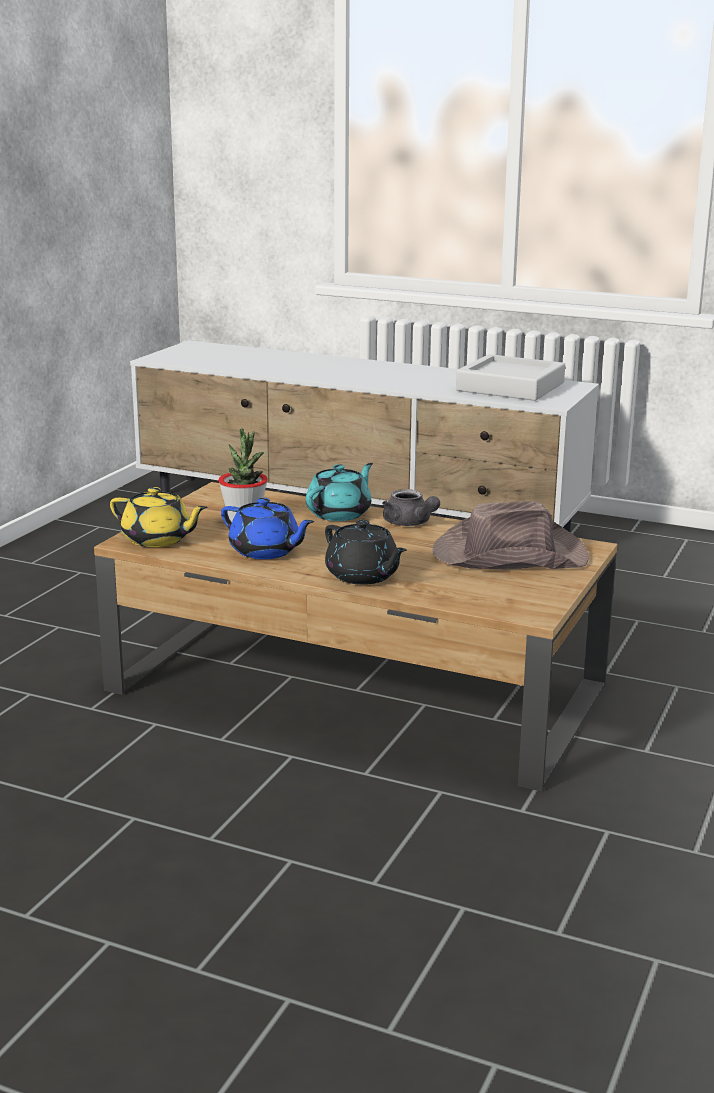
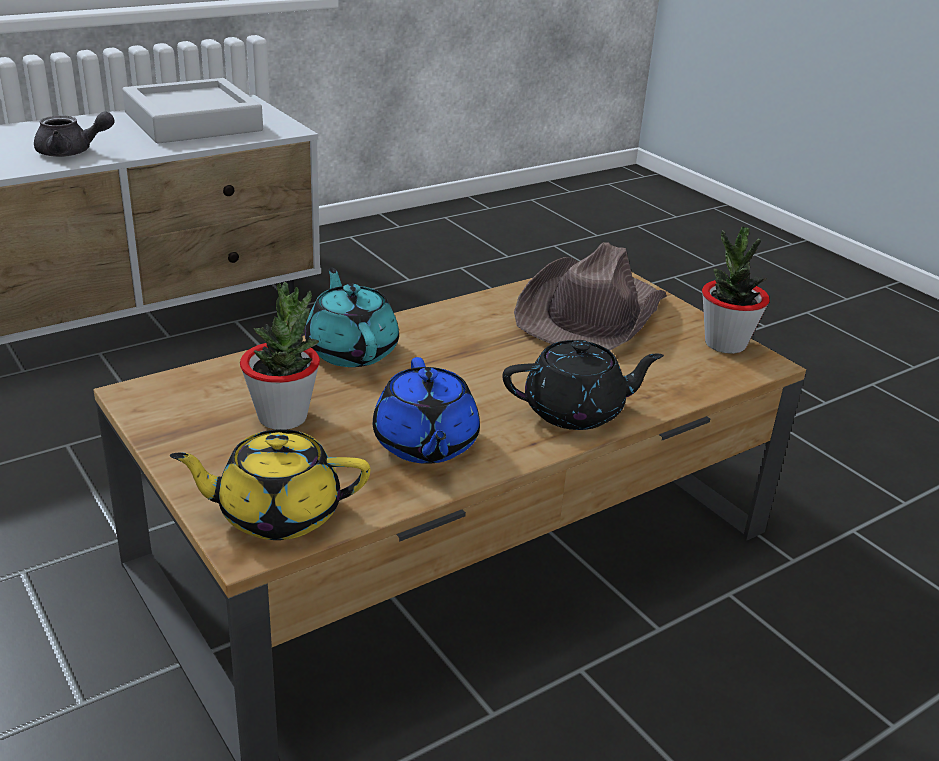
camera: 60 degrees left, 10 degrees up
yellow teapot [110,487,207,547] -> yellow teapot turned 150 degrees counterclockwise [170,429,370,540]
blue teapot [221,498,314,559] -> blue teapot turned 105 degrees clockwise [373,357,480,464]
grey teapot [382,489,440,526] -> grey teapot moved to [34,111,115,157]
none -> potted plant [702,227,770,354]

